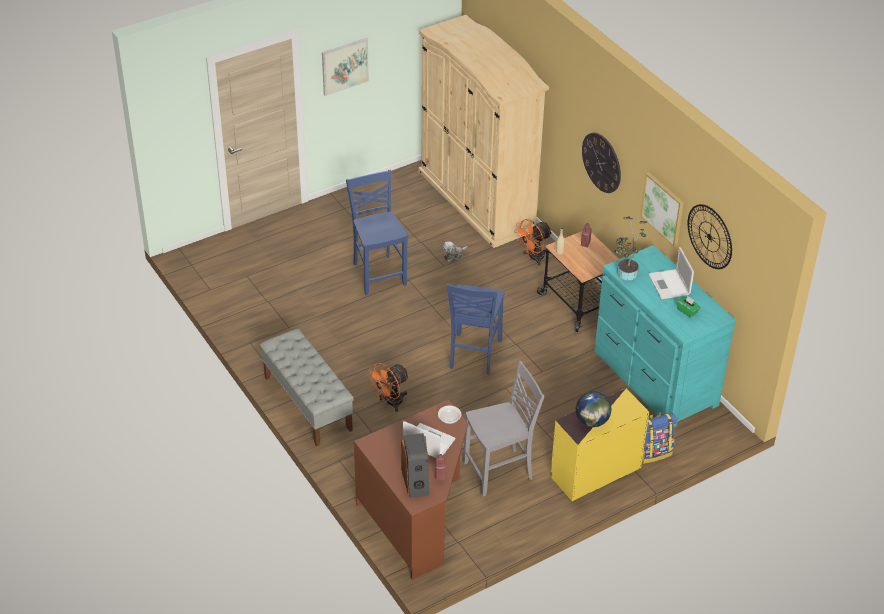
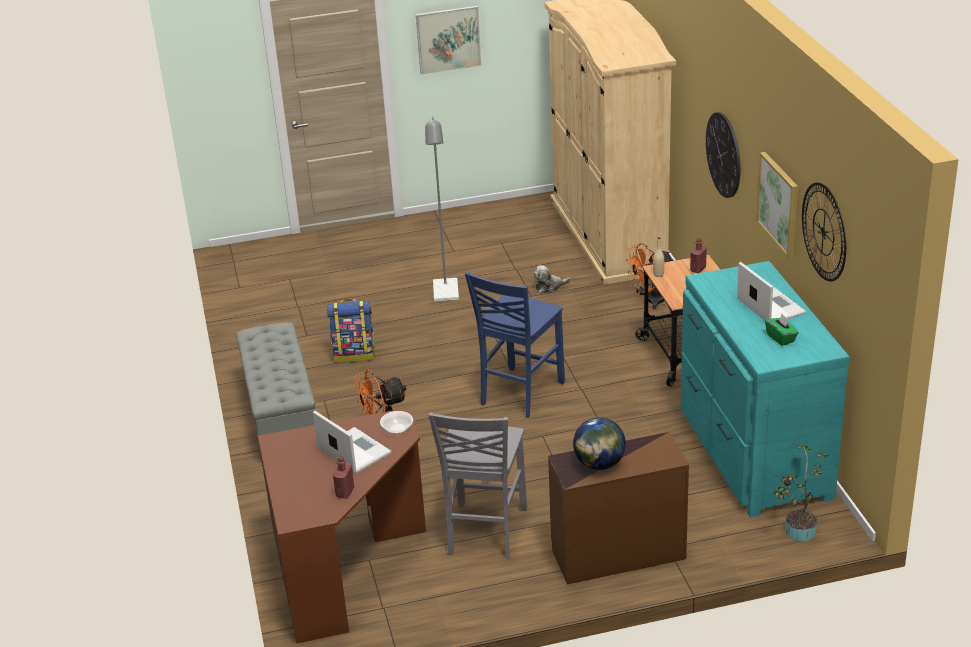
camera: 20 degrees right, 10 degrees down
blue chair [346,170,408,295] -> grey floor lamp [425,117,459,301]
speaker [401,433,429,498] -> none
grey chair [463,361,544,497] -> grey chair turned 105 degrees clockwise [429,412,527,559]
yellow dresser [551,389,649,501] -> brown dresser [548,432,689,584]
potted plant [614,217,648,281] -> potted plant moved to [774,445,829,541]
backpack [642,413,677,464] -> backpack moved to [327,299,375,363]
laptop [648,247,694,299] -> laptop turned 150 degrees clockwise [737,262,806,320]

